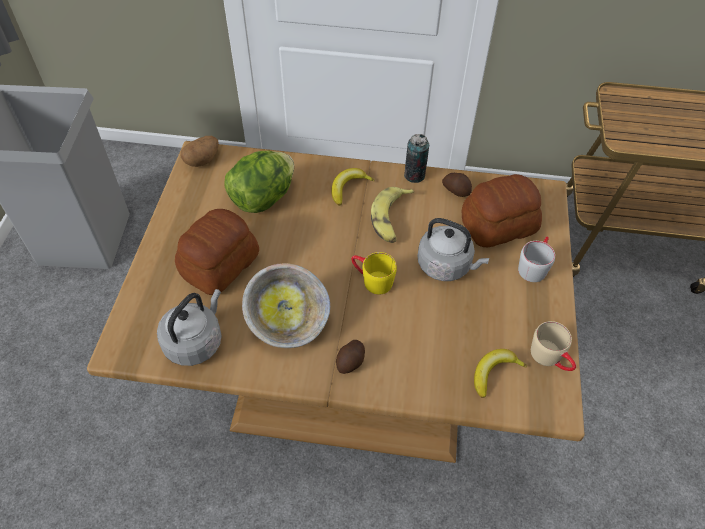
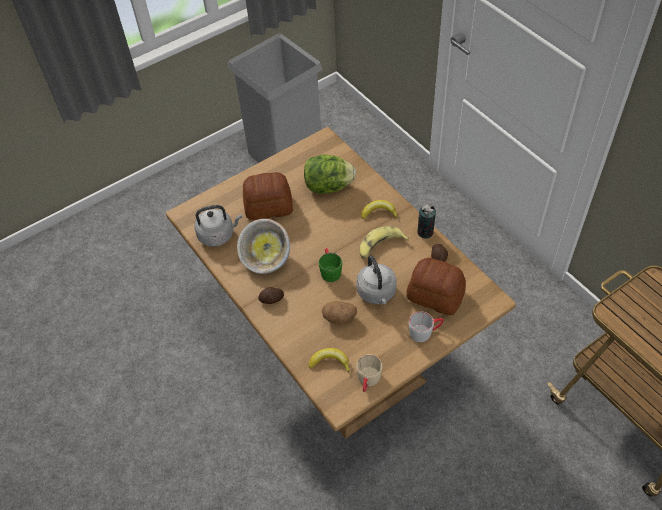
camera: 50 degrees right, 0 degrees up
potato [180,136,219,167] -> potato moved to [322,301,357,324]
yellow mug [351,252,397,294] -> green mug [319,248,342,282]

